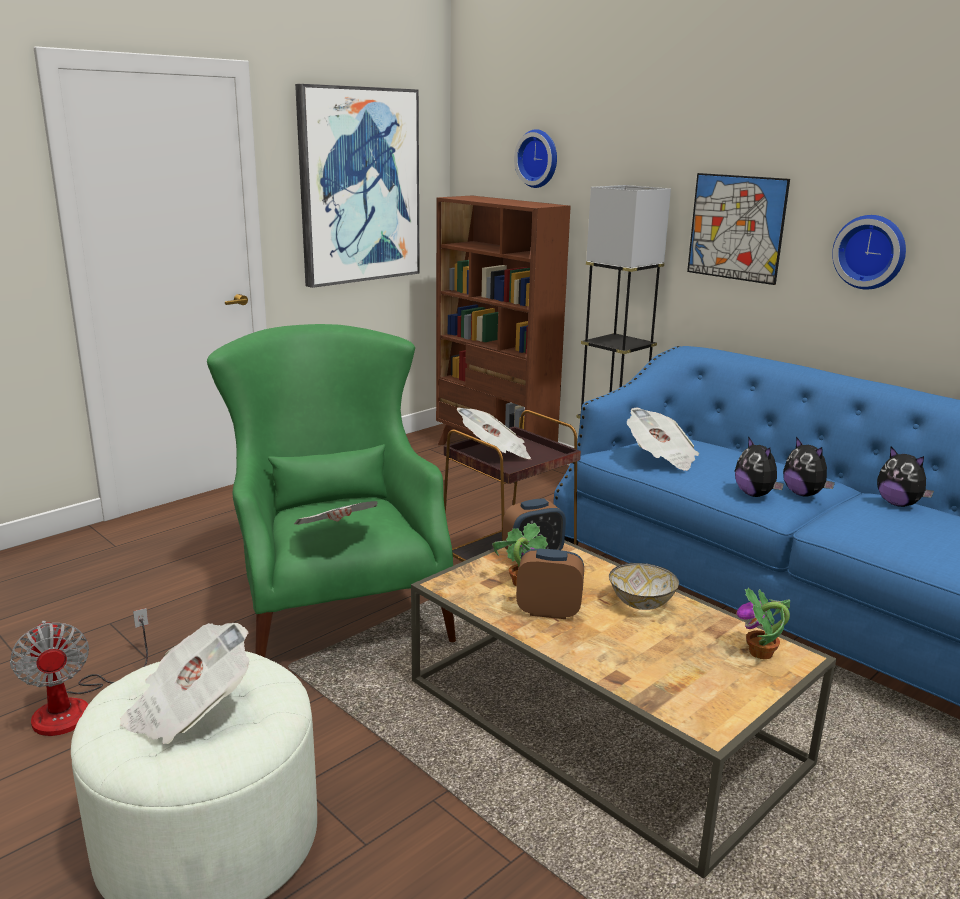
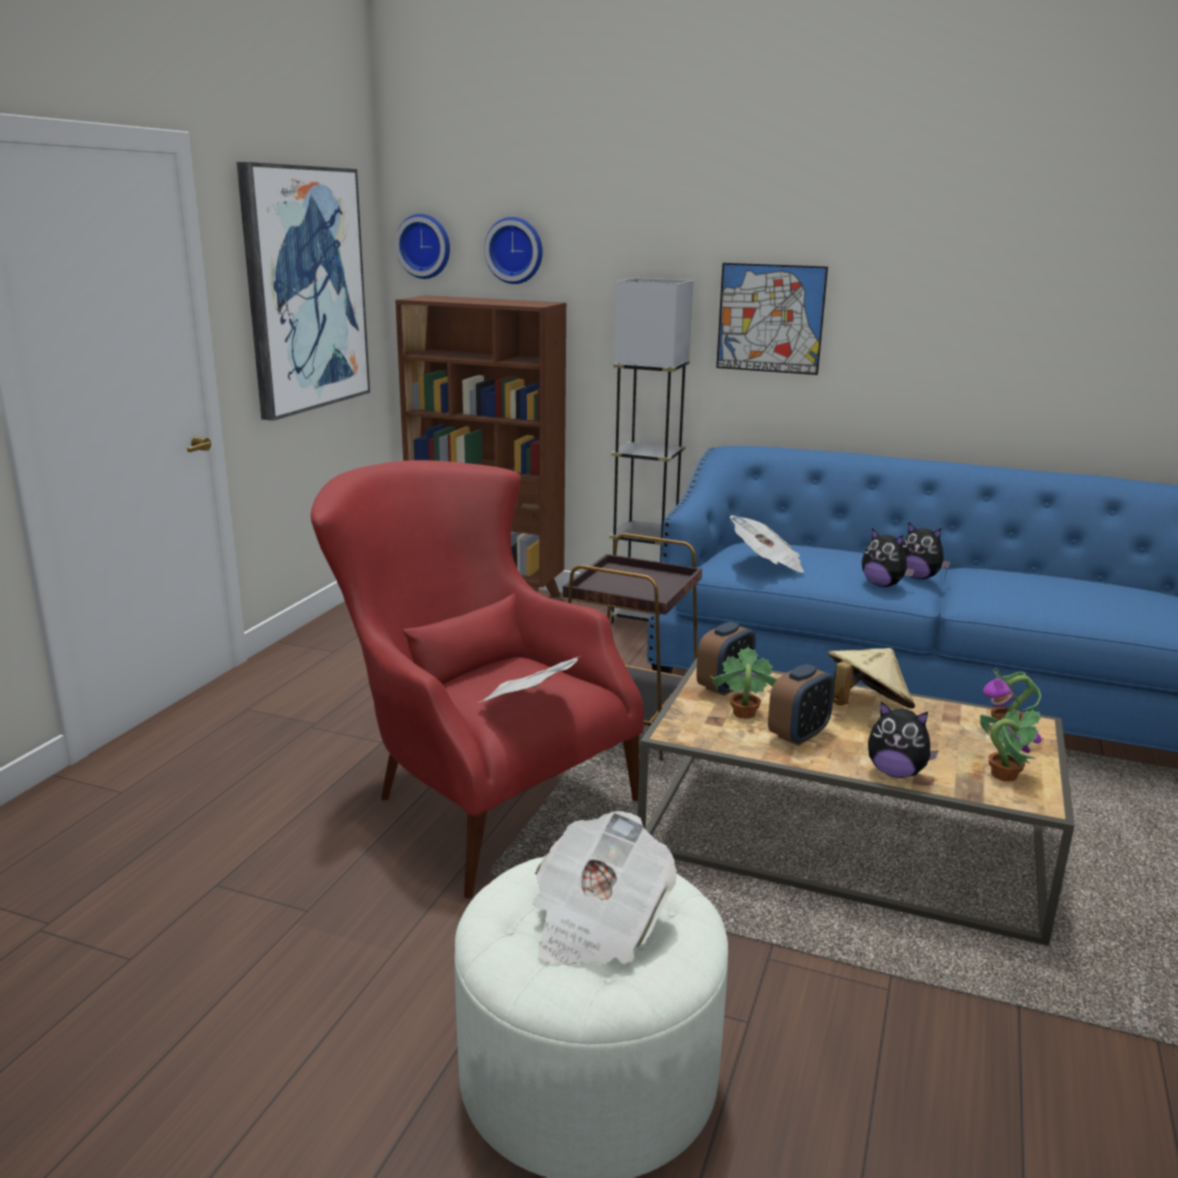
camera: 25 degrees left, 0 degrees up
fan [10,608,149,736] -> none
green armchair [207,324,456,657] -> red armchair [311,460,644,898]
newspaper [457,407,531,459] -> none
alarm clock [516,549,584,619] -> alarm clock turned 150 degrees clockwise [768,664,835,746]
bowl [609,563,679,610] -> beige hat [828,648,915,709]
wall clock [832,215,906,289] -> wall clock moved to [395,214,450,279]
plush toy [877,447,934,507] -> plush toy moved to [868,701,939,778]
none -> potted plant [980,710,1042,782]

